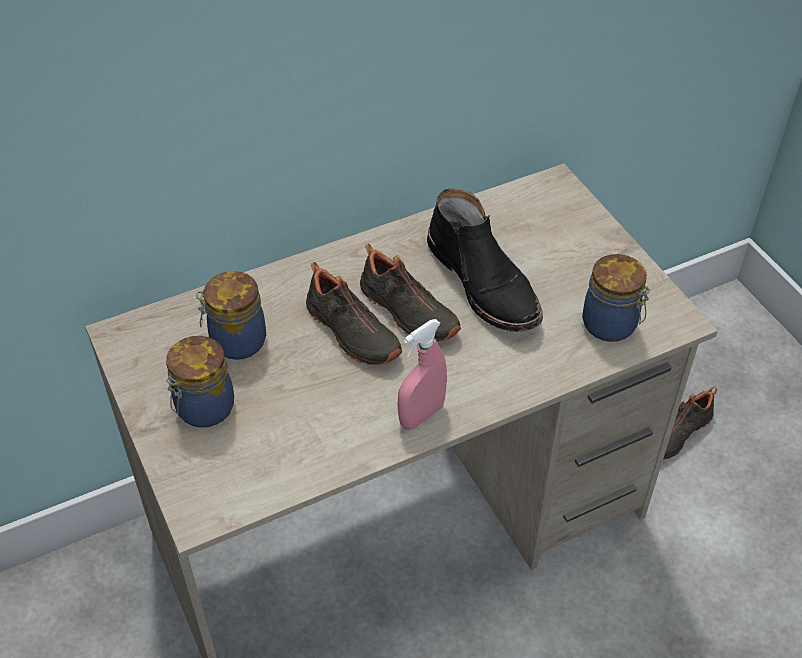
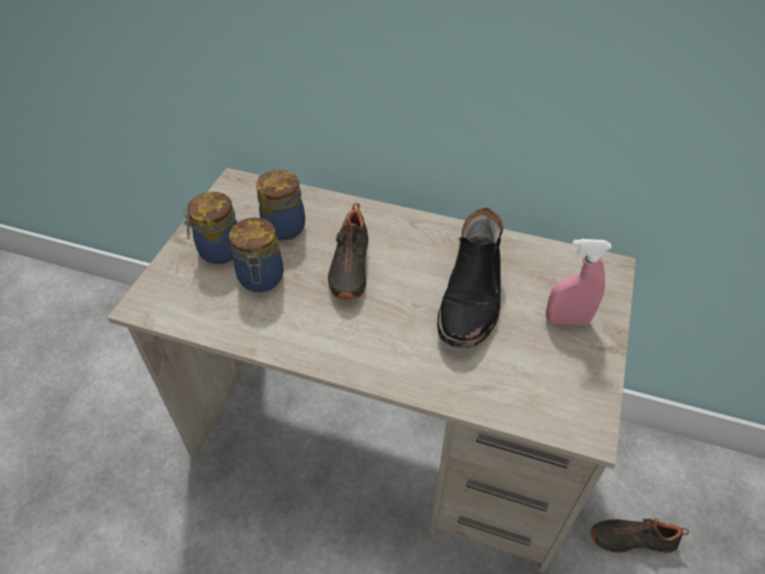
camera: 45 degrees right, 0 degrees up
black shoe [360,244,461,342] -> none
pink spray bottle [398,319,447,430] -> pink spray bottle moved to [546,239,612,325]
jar [582,254,650,342] -> jar moved to [229,217,284,292]

